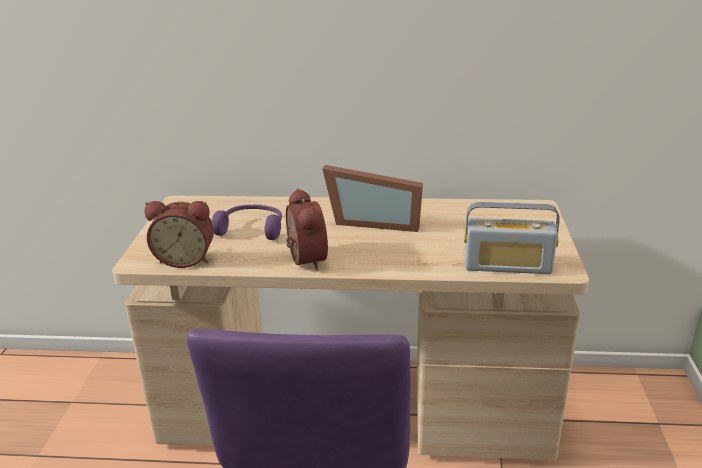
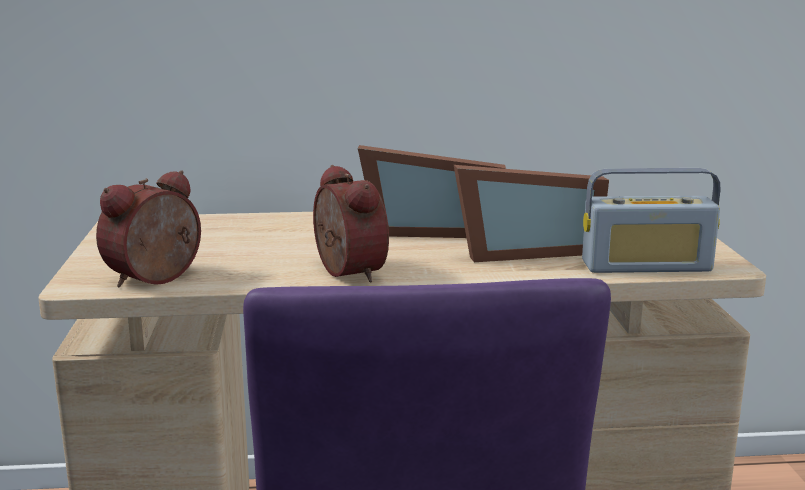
camera: 10 degrees left, 10 degrees down
alarm clock [144,201,214,268] -> alarm clock turned 135 degrees clockwise [96,170,201,287]
purple headphones [212,205,282,240] -> none
none -> picture frame [454,165,609,262]

